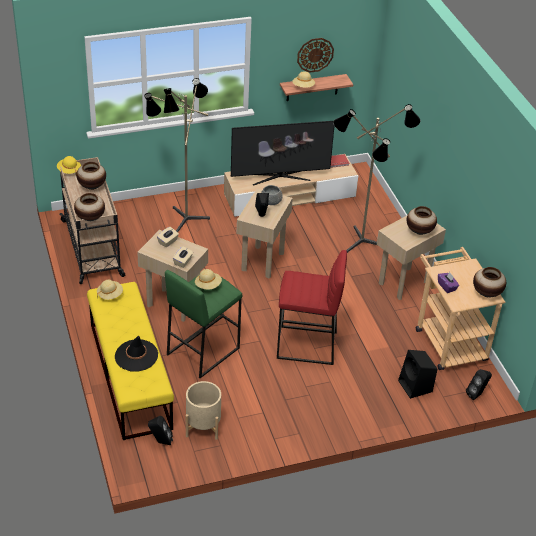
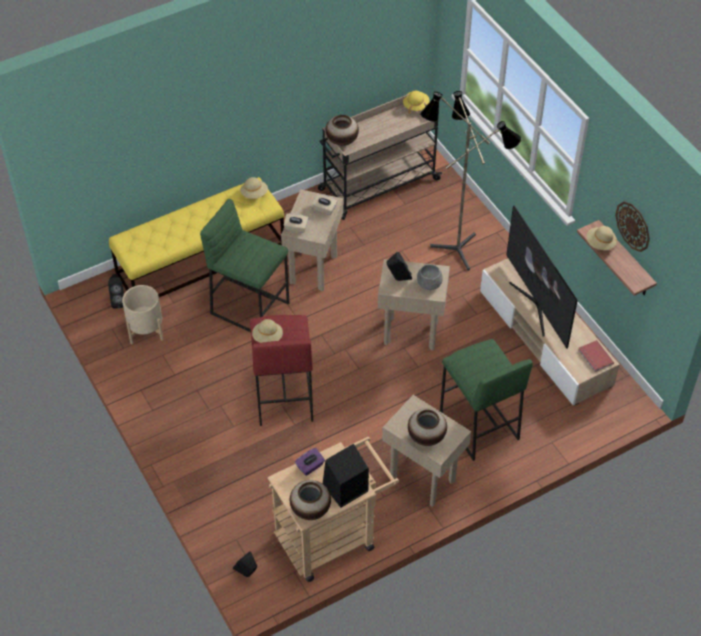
camera: 80 degrees right, 10 degrees up
vase [77,162,106,190] -> none
black hat [115,336,158,371] -> none
beige hat [195,269,222,290] -> beige hat moved to [252,319,283,343]
floor lamp [333,104,420,253] -> green stool [440,339,533,461]
black speaker [398,350,437,399] -> black speaker moved to [323,444,369,508]

